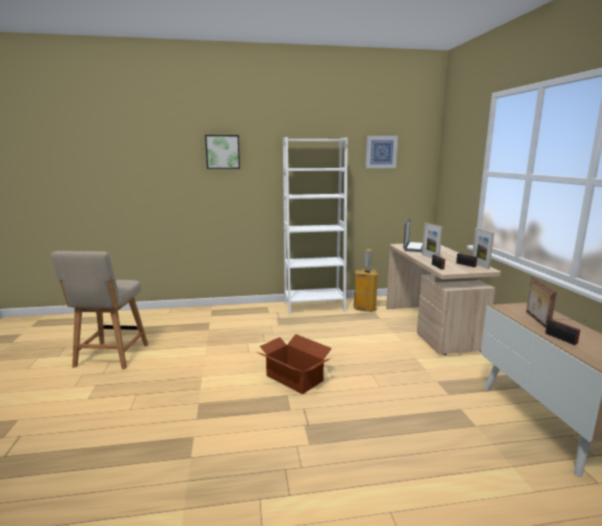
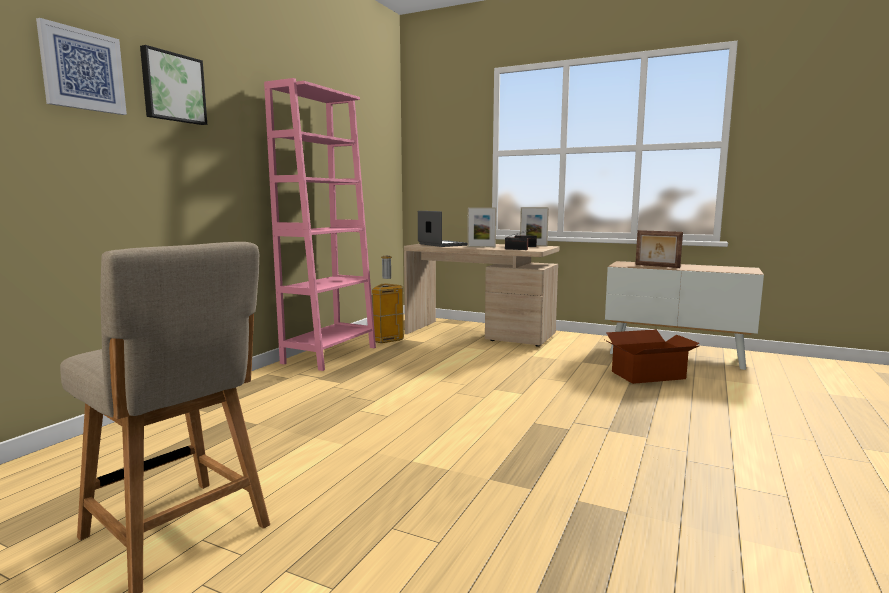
camera: 55 degrees left, 5 degrees down
cardboard box [257,334,332,394] -> cardboard box moved to [603,329,699,384]
white bookcase [283,137,348,315] -> pink bookcase [264,78,376,371]
picture [366,136,398,168] -> picture moved to [36,18,127,115]
radio [545,319,586,345] -> none

